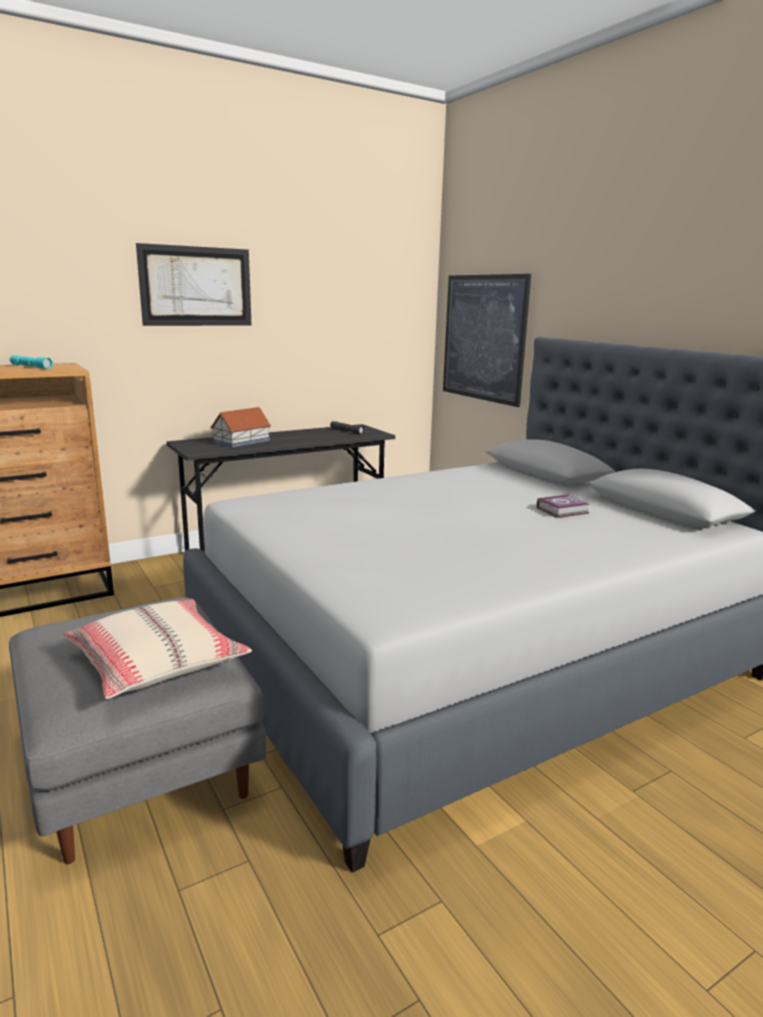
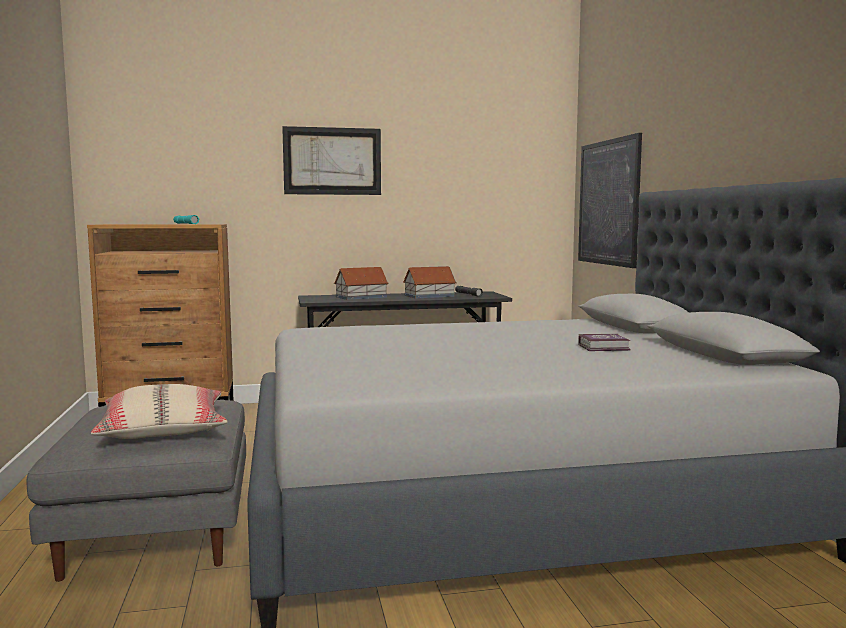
camera: 20 degrees right, 10 degrees down
none -> toy house [403,266,457,299]

